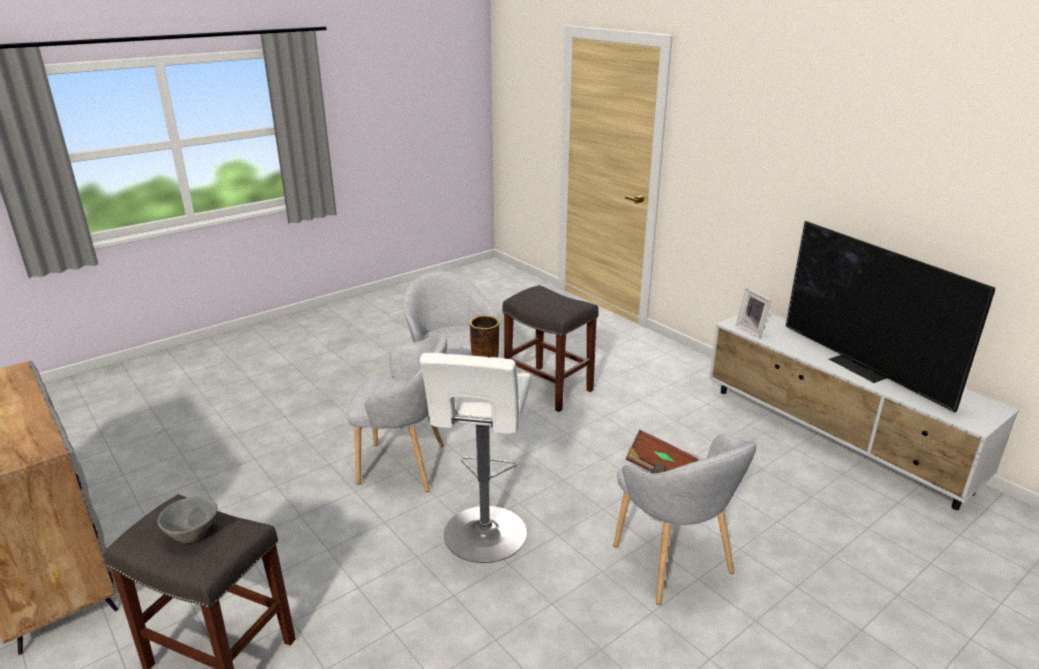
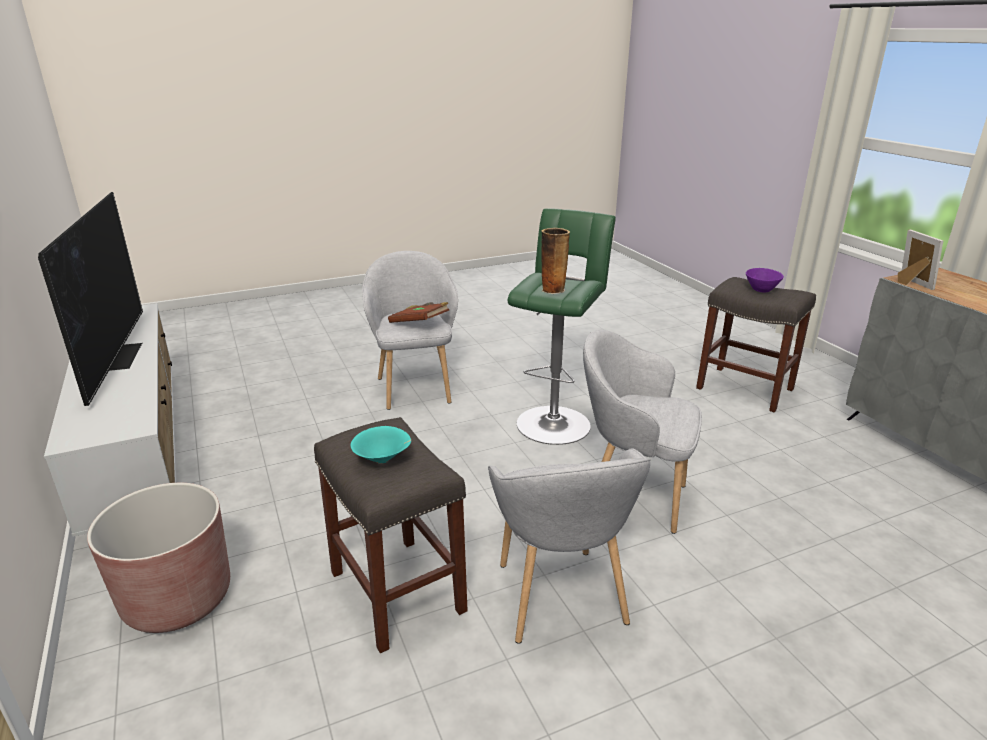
camera: 165 degrees left, 0 degrees up
grey bowl [158,497,217,544] -> purple bowl [746,268,784,293]
white stool [420,353,531,563] -> green stool [507,208,616,445]
picture frame [736,288,772,339] -> picture frame moved to [898,229,943,290]
none -> brown planter [87,483,230,633]
none -> turquoise bowl [350,426,411,464]

